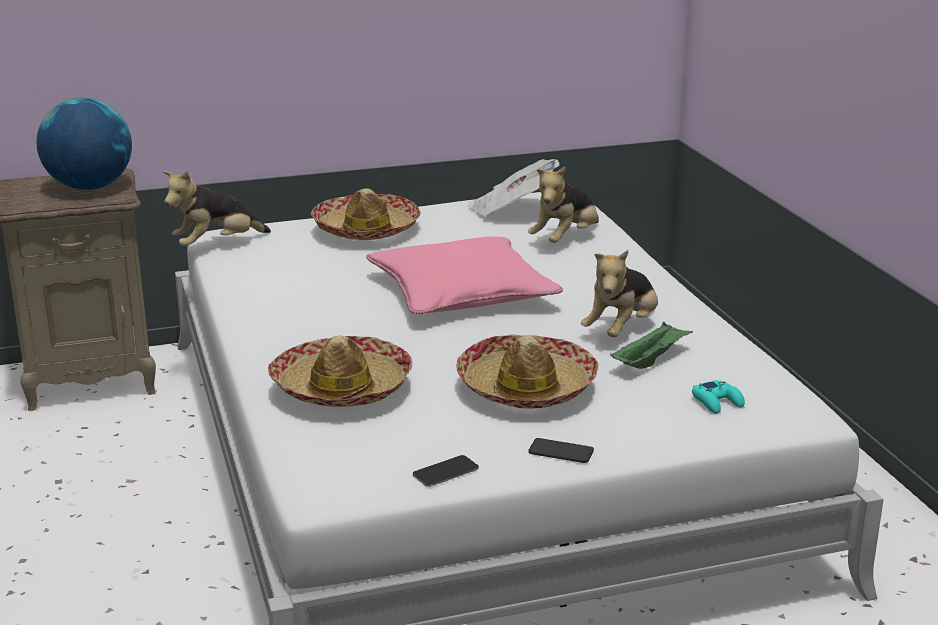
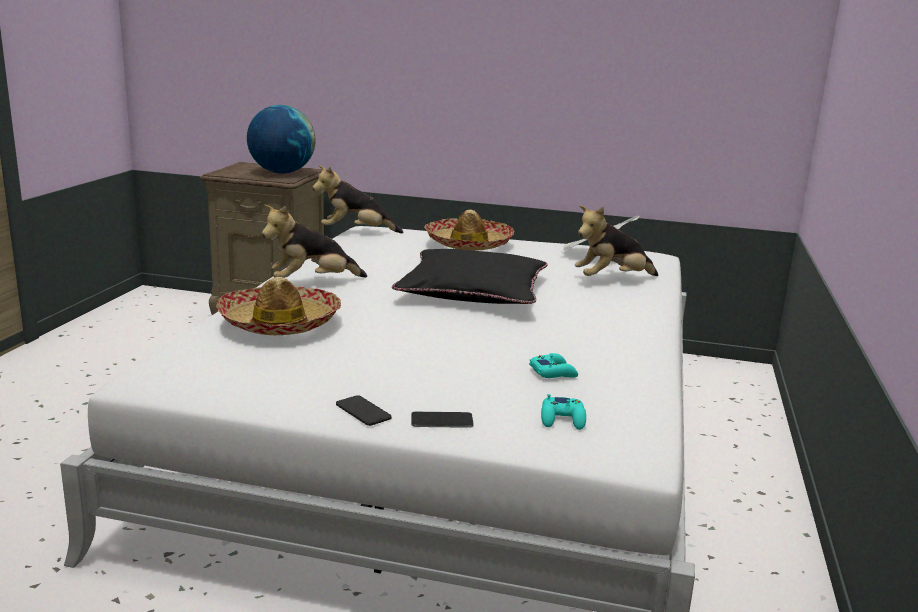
camera: 30 degrees right, 5 degrees down
pink pillow [366,236,563,314] -> black pillow [392,249,548,304]
phone [413,455,479,487] -> phone moved to [411,412,473,428]
hat [456,334,599,409] -> none
plush toy [581,250,658,337] -> plush toy moved to [262,204,367,278]
green tray [610,322,693,369] -> turquoise game controller [529,353,578,378]

